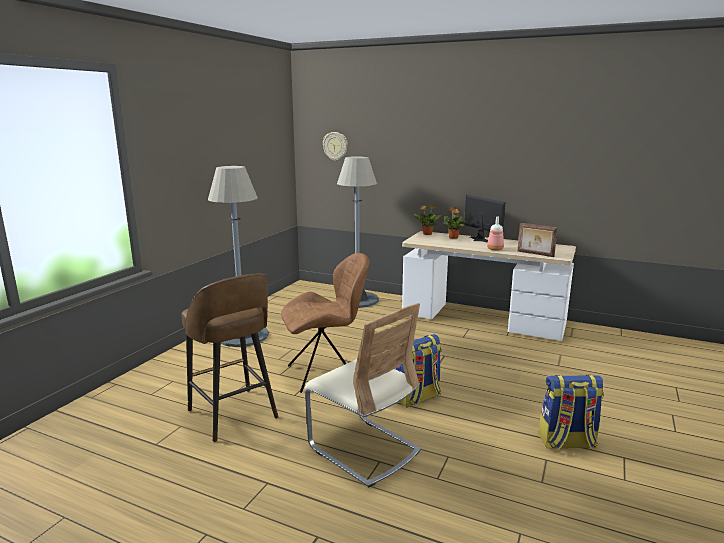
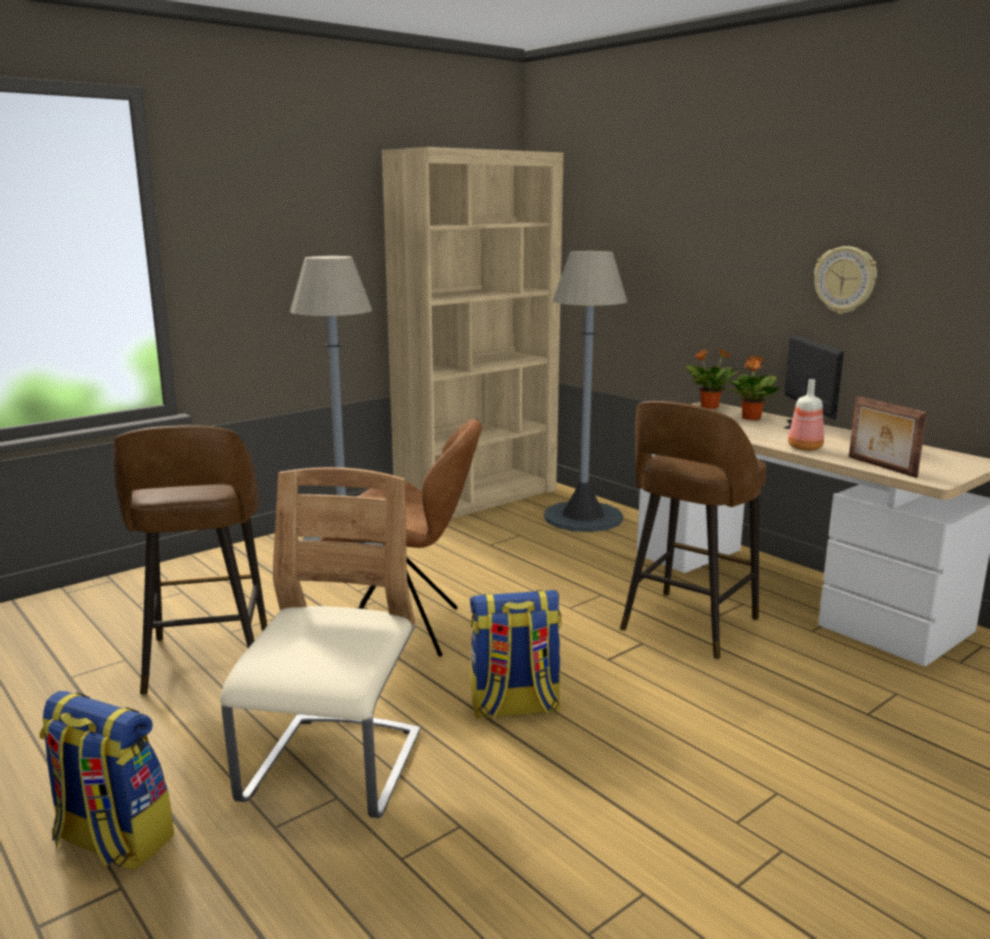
camera: 25 degrees right, 0 degrees up
beige chair [305,303,421,488] -> beige chair turned 150 degrees counterclockwise [220,467,421,818]
wall clock [323,132,348,161] -> wall clock moved to [814,246,877,314]
backpack [539,375,604,449] -> backpack moved to [39,691,174,870]
none -> beige bookcase [382,147,563,519]
none -> brown stool [620,401,767,660]

